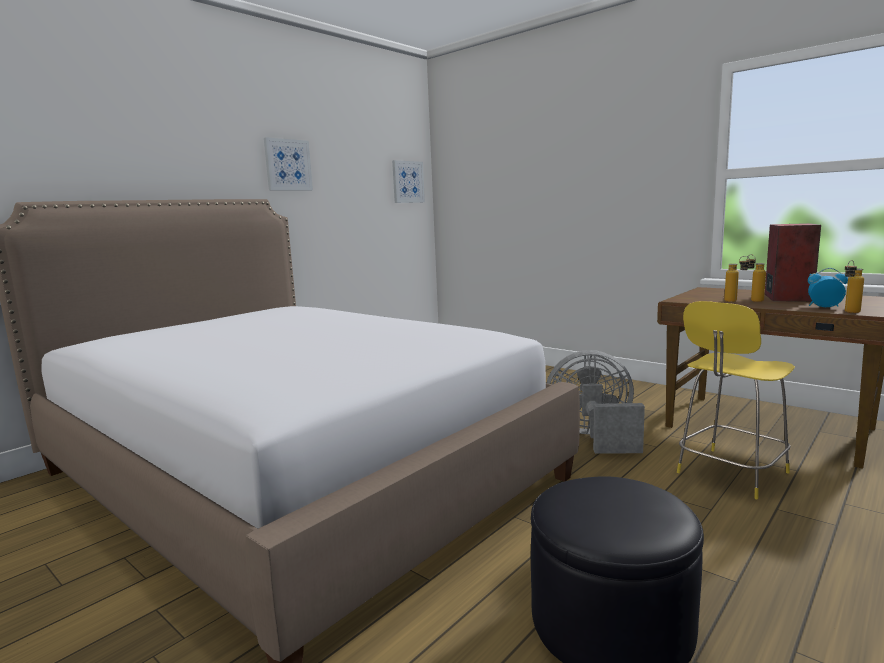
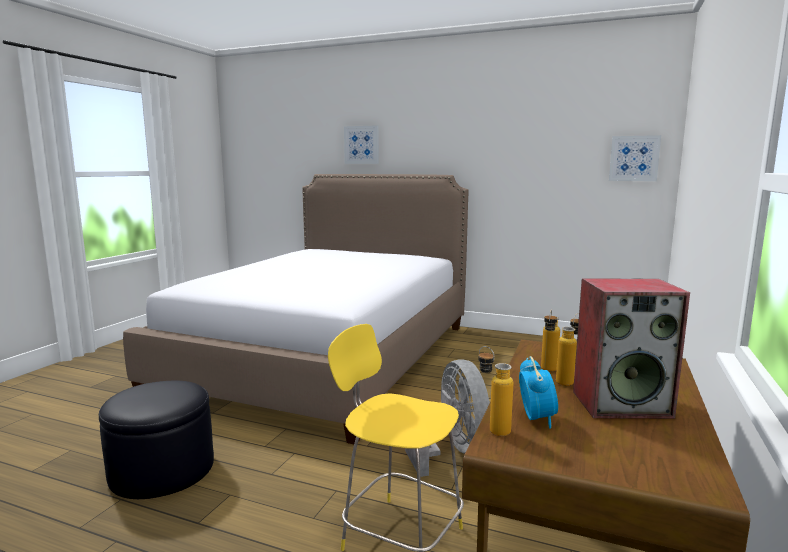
camera: 70 degrees right, 0 degrees up
picture [264,137,313,191] -> picture moved to [344,125,379,164]

